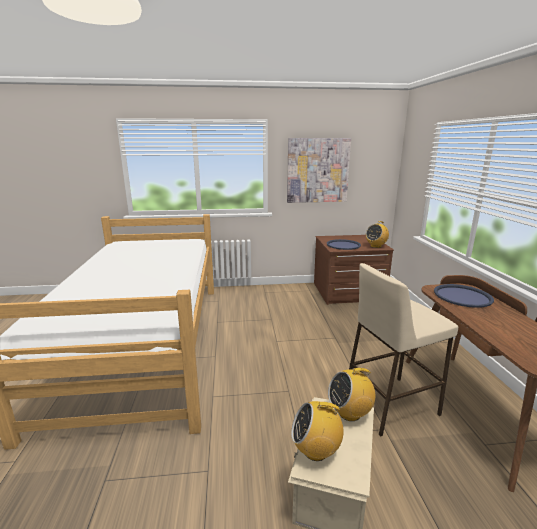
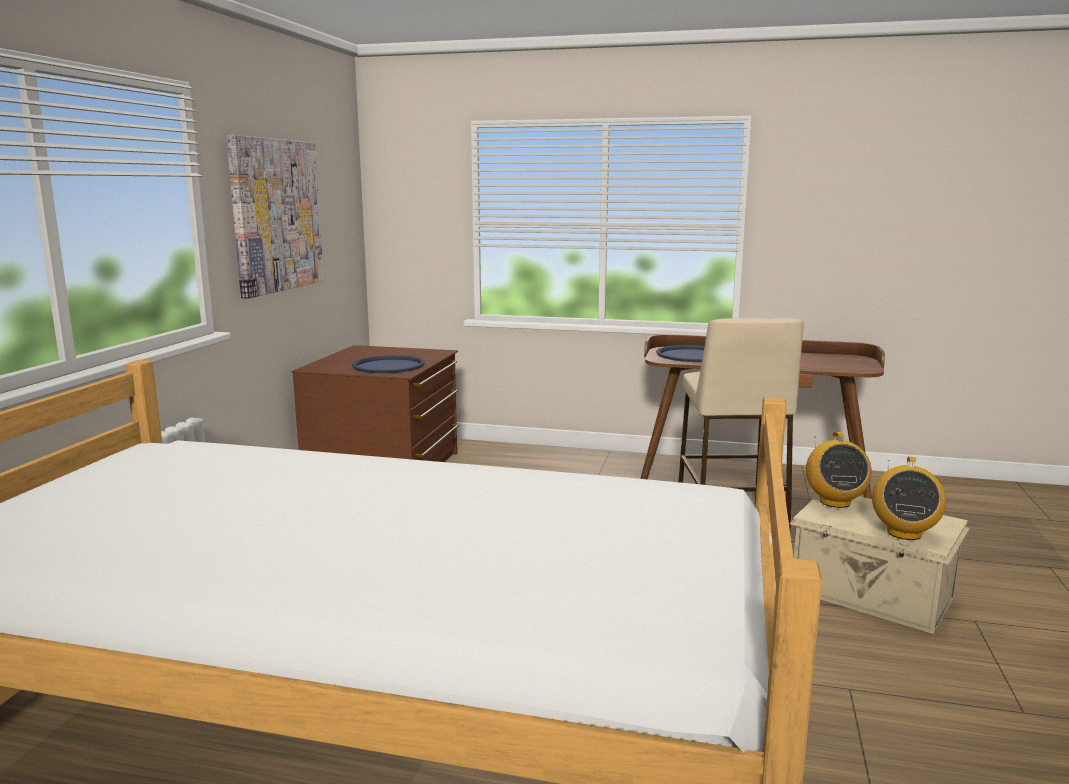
camera: 70 degrees left, 5 degrees down
radio [366,221,389,248] -> none

